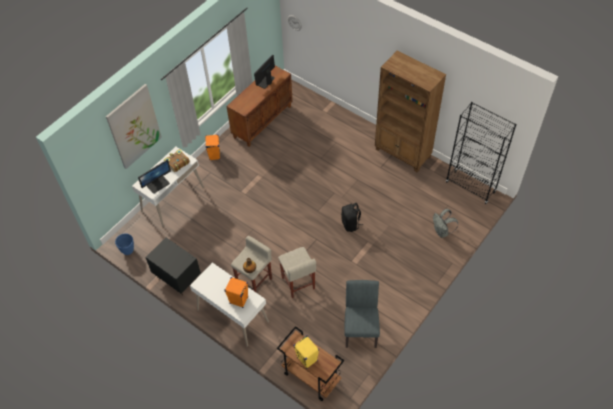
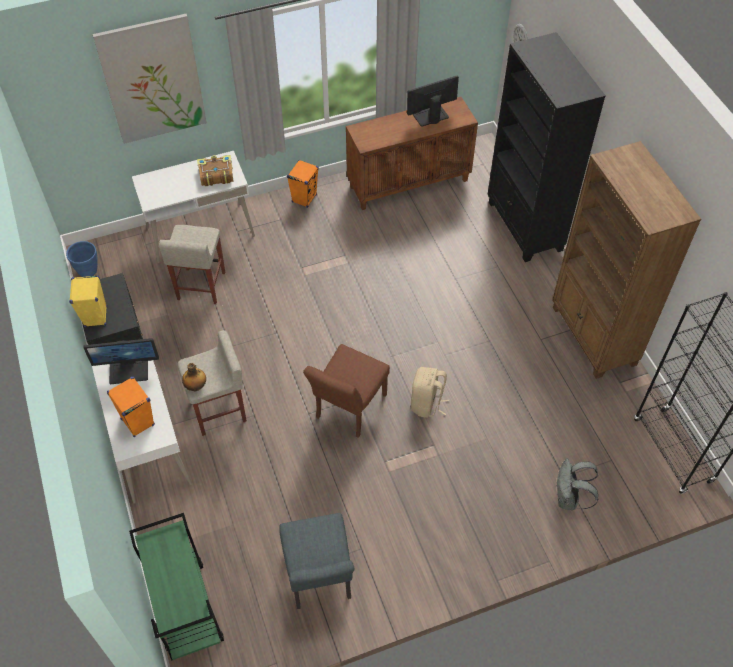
camera: 30 degrees right, 0 degrees up
monitor [138,160,171,194] -> monitor moved to [83,338,159,384]
brown cart [277,326,344,401] -> green cart [129,513,224,660]
beige stool [278,247,316,298] -> beige stool moved to [159,225,225,304]
yellow speaker [294,335,319,369] -> yellow speaker moved to [69,275,107,327]
black backpack [341,203,363,232] -> beige backpack [411,367,450,418]
grey chair [344,280,380,348] -> grey chair turned 135 degrees clockwise [279,513,355,609]
none -> brown chair [303,344,390,438]
none -> black bookcase [487,32,606,262]

